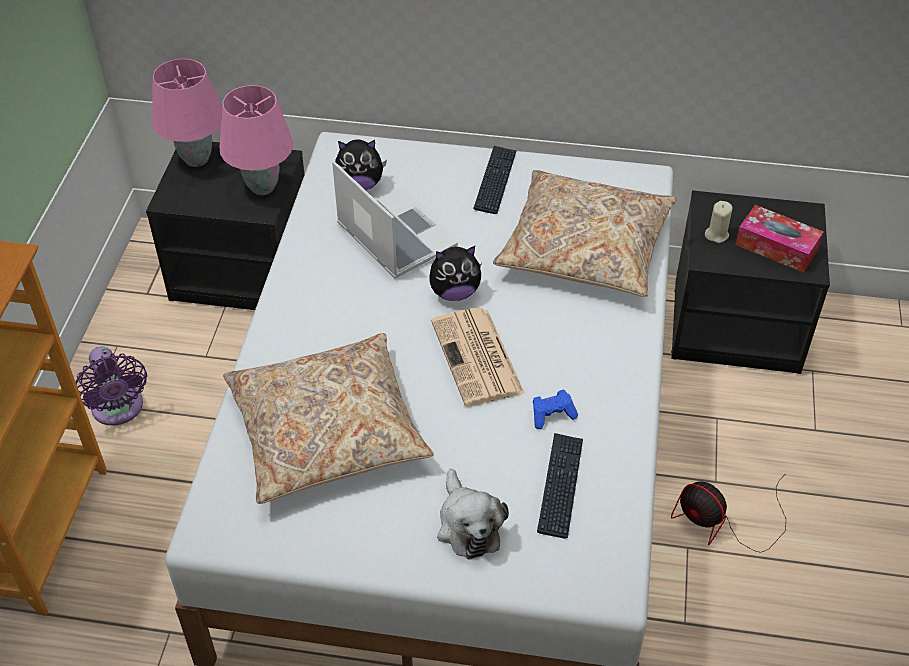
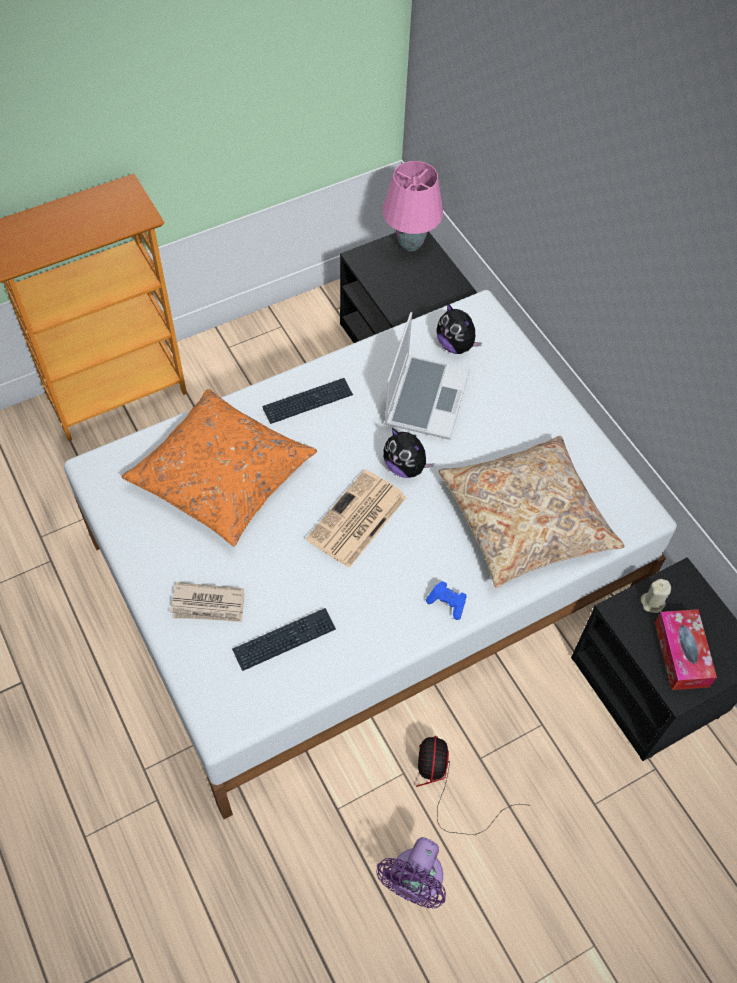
camera: 50 degrees right, 10 degrees up
purple fan [75,346,147,426] -> purple fan moved to [376,837,446,908]
pink table lamp [220,85,293,195] -> none
beige pillow [223,333,434,504] -> orange pillow [122,389,317,546]
plush toy [437,469,509,560] -> newspaper [170,582,245,622]
keyboard [473,146,517,214] -> keyboard moved to [262,378,353,424]
blue game controller [533,390,578,429] -> blue game controller moved to [426,581,466,620]

